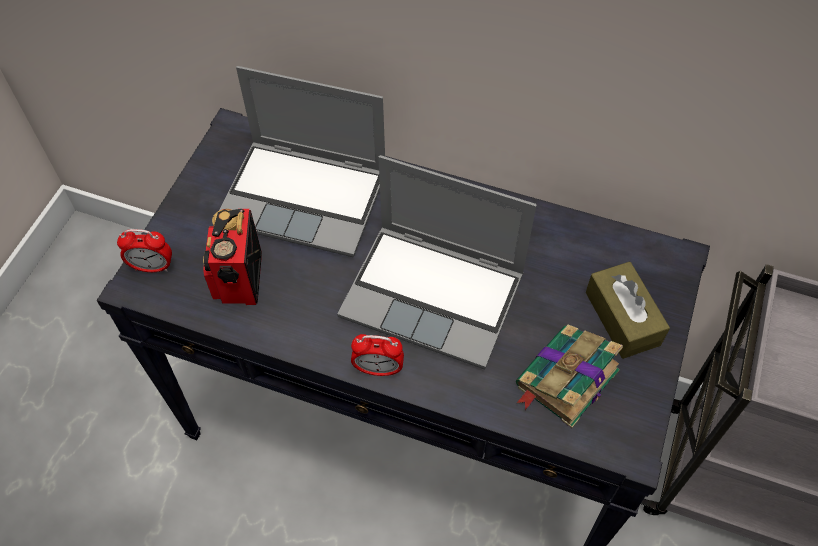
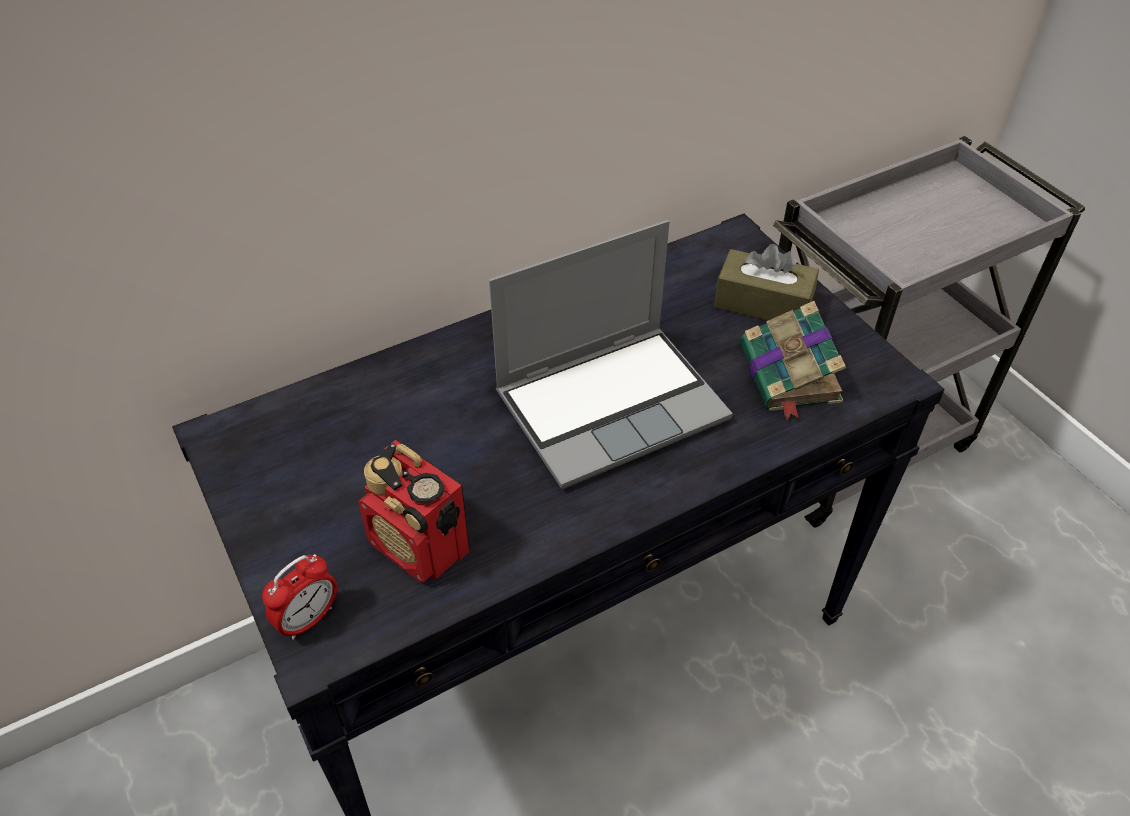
camera: 50 degrees left, 10 degrees down
laptop [219,66,385,257] -> none
alarm clock [351,334,404,376] -> none

